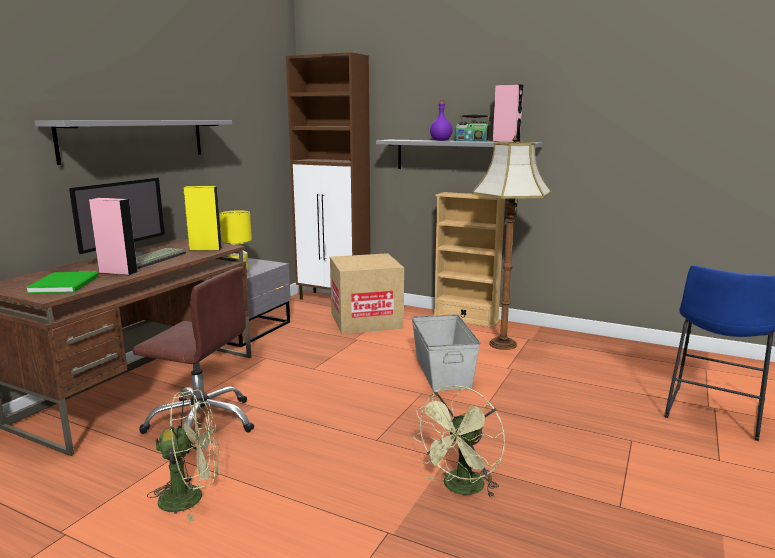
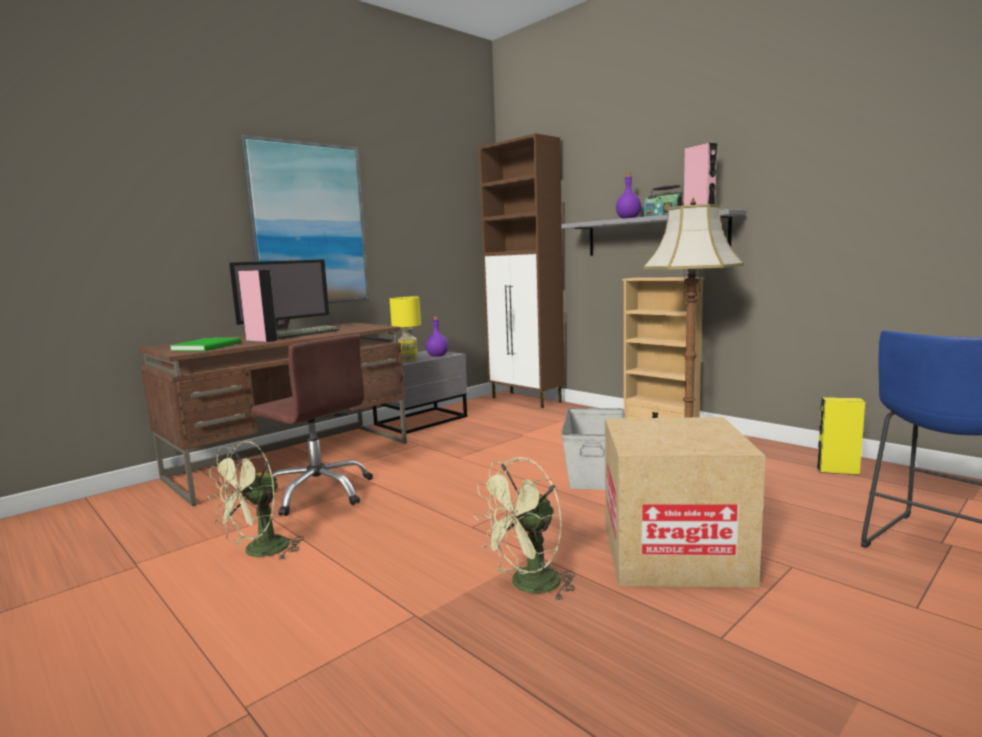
camera: 20 degrees right, 5 degrees down
grey shelf [35,120,232,165] -> picture [240,135,370,304]
green fan [147,390,220,522] -> green fan turned 120 degrees clockwise [208,441,304,560]
yellow speaker [183,186,222,251] -> yellow speaker moved to [817,397,865,475]
cardboard box [330,253,404,334] -> cardboard box moved to [605,417,765,588]
none -> purple bottle [426,316,449,357]

